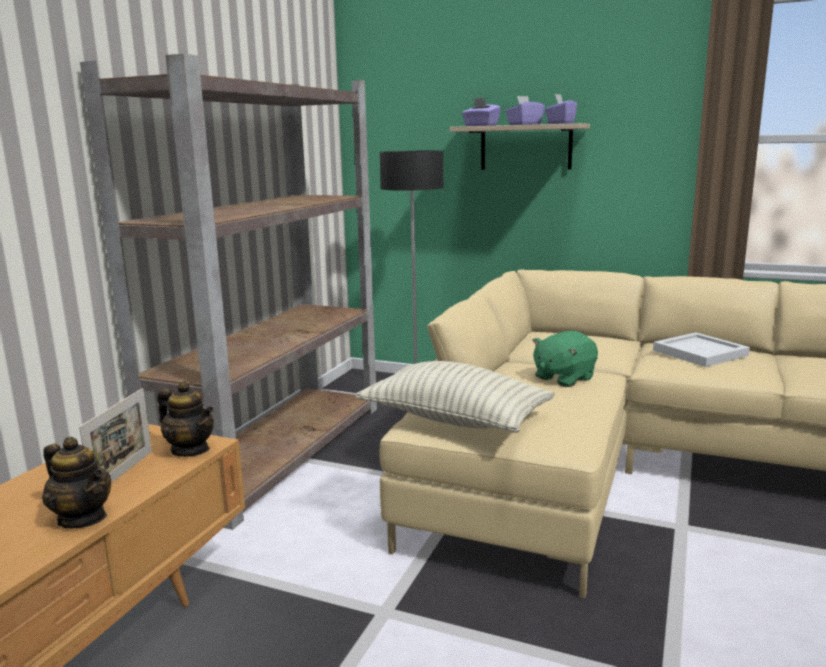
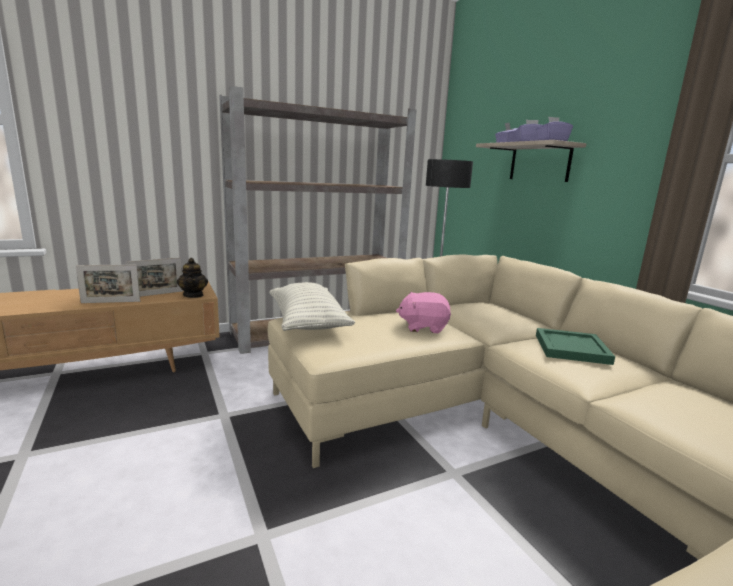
camera: 40 degrees right, 0 degrees up
teapot [42,437,111,528] -> picture frame [75,265,140,303]
green plush toy [532,331,598,387] -> pink plush toy [396,292,451,333]
white tray [653,333,750,367] -> green tray [536,328,615,365]

